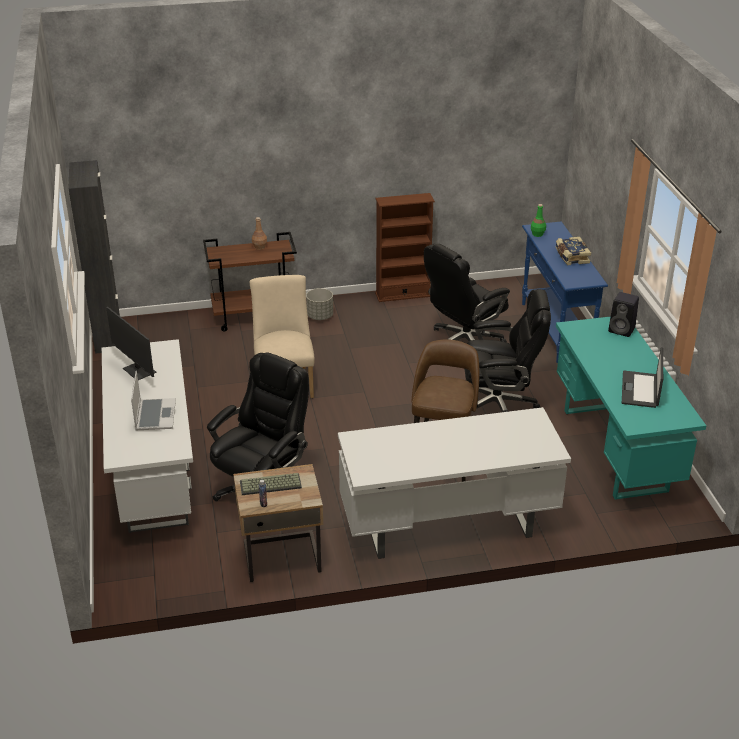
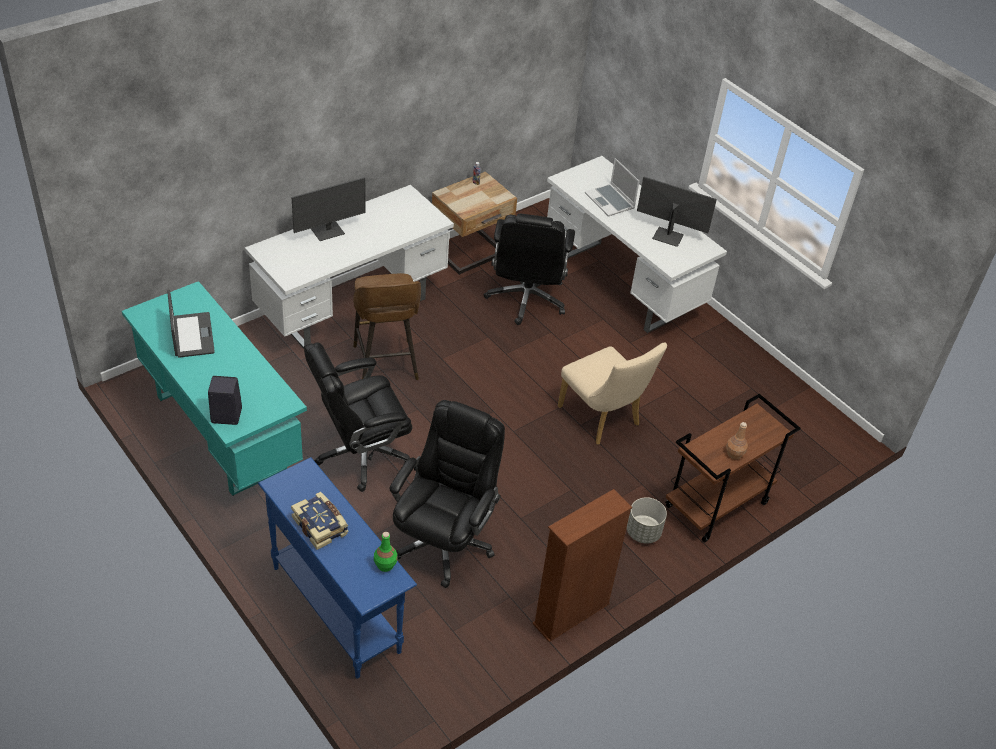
camera: 150 degrees right, 10 degrees up
black cabinet [68,160,120,354] -> none
keyboard [240,473,302,495] -> none
none -> monitor [292,177,366,241]

